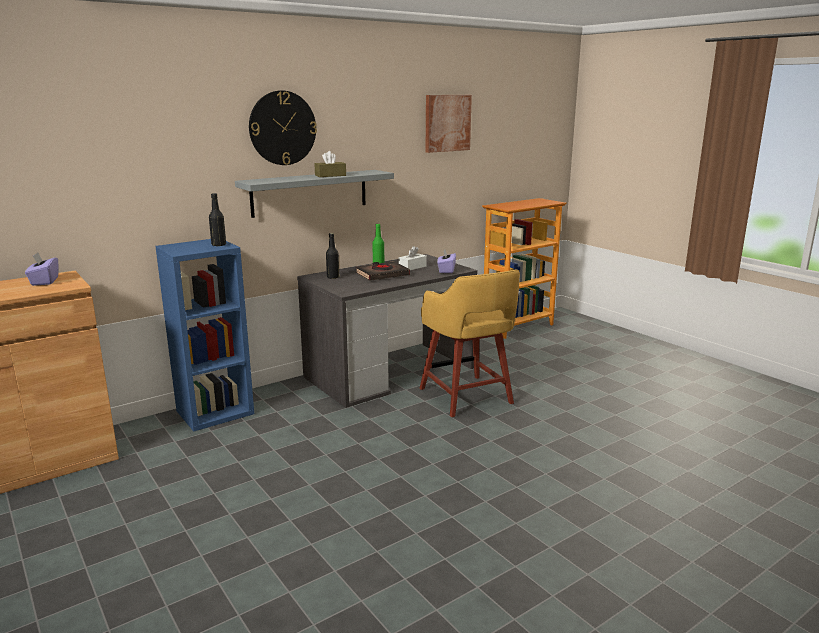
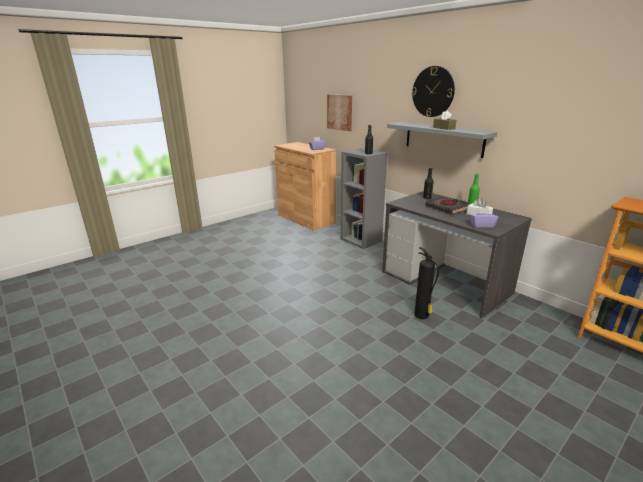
camera: 85 degrees right, 5 degrees up
blue bookcase [155,239,254,432] -> grey bookcase [341,148,387,249]
yellow stool [420,270,520,417] -> fire extinguisher [414,247,439,319]
picture [426,95,472,153] -> picture moved to [327,94,352,131]

